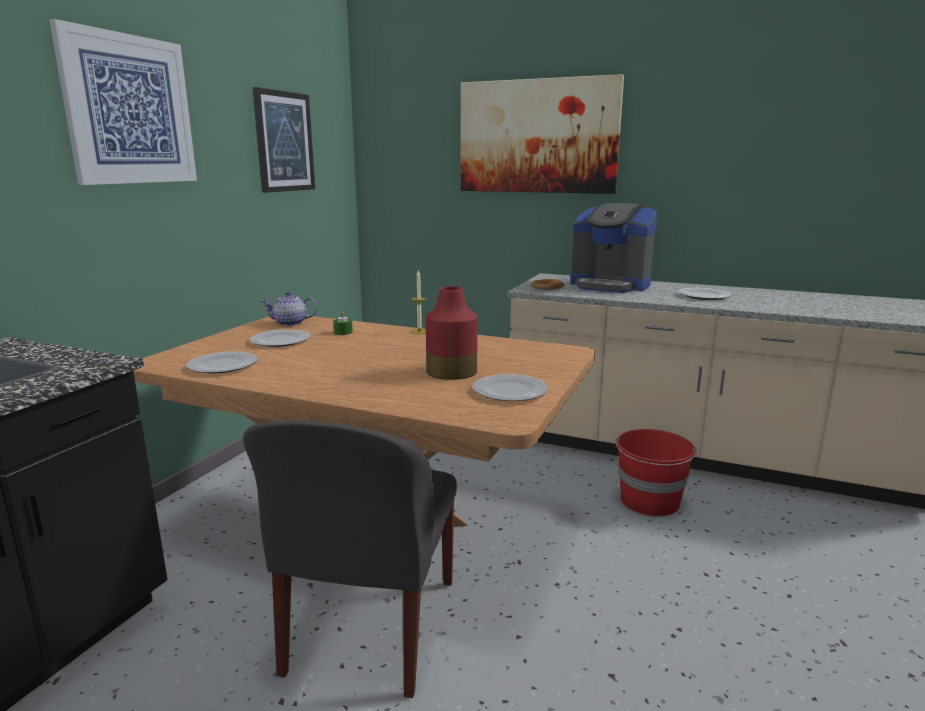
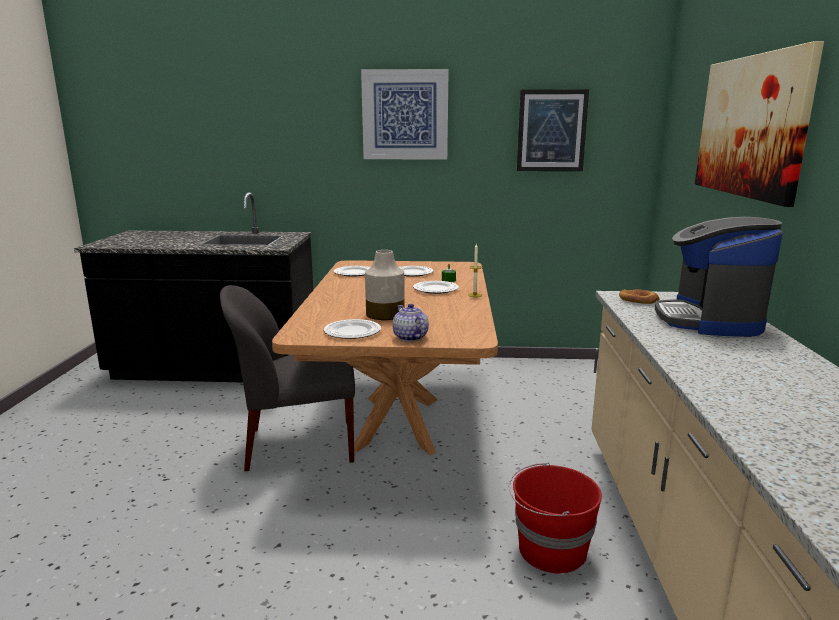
camera: 70 degrees right, 0 degrees up
teapot [261,292,317,326] -> teapot moved to [392,304,429,342]
red vase [426,286,478,380] -> beige vase [365,250,405,320]
plate [678,288,732,300] -> plate moved to [413,281,459,294]

